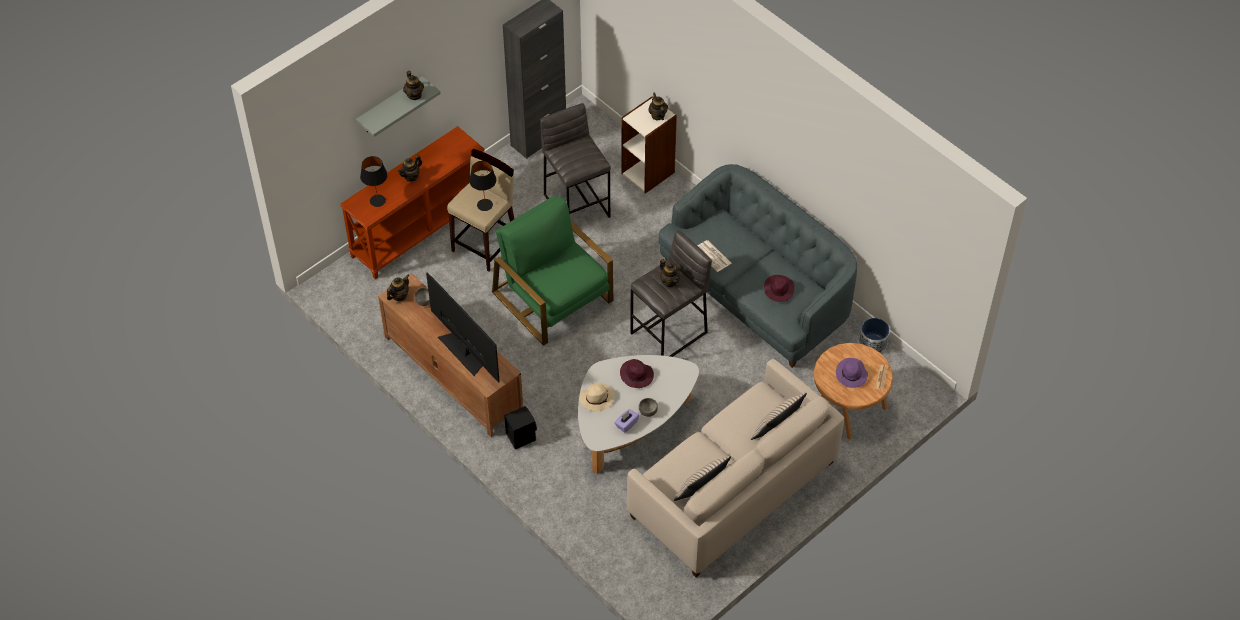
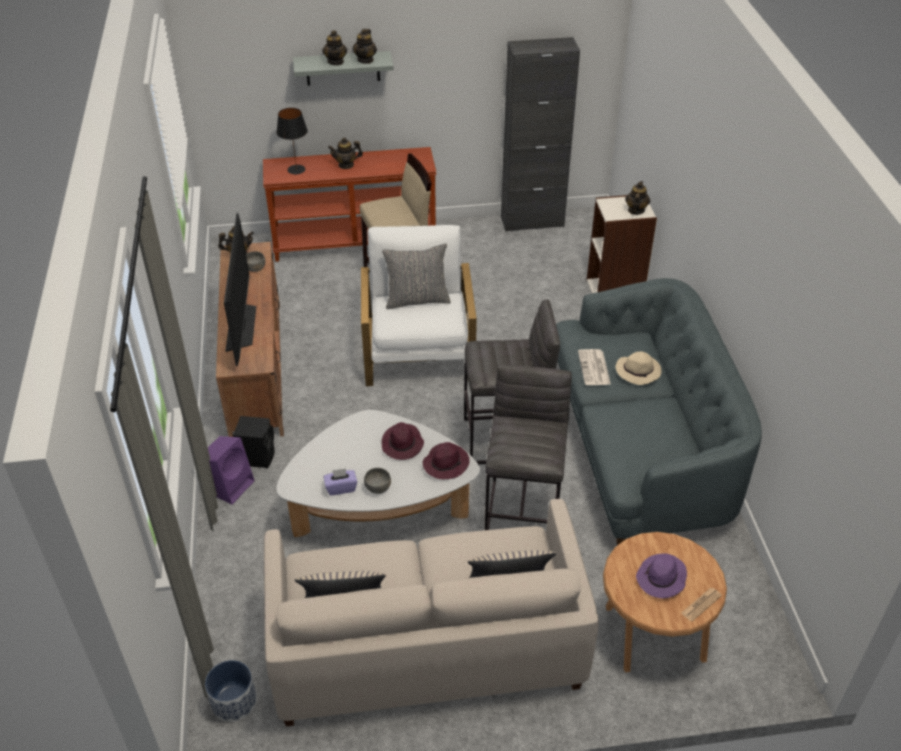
camera: 35 degrees right, 10 degrees down
black table lamp [469,161,496,211] -> none
green armchair [492,195,613,346] -> white armchair [361,225,477,386]
grey stool [540,103,611,218] -> grey stool moved to [485,365,572,530]
beige hat [580,382,615,411] -> beige hat moved to [616,352,661,385]
teapot [660,259,680,287] -> teapot moved to [322,30,347,65]
purple hat [764,275,794,302] -> purple hat moved to [422,442,470,479]
planter [859,318,890,353] -> planter moved to [205,660,257,722]
none -> purple speaker [208,436,255,505]
none -> grey pillow [382,244,451,309]

